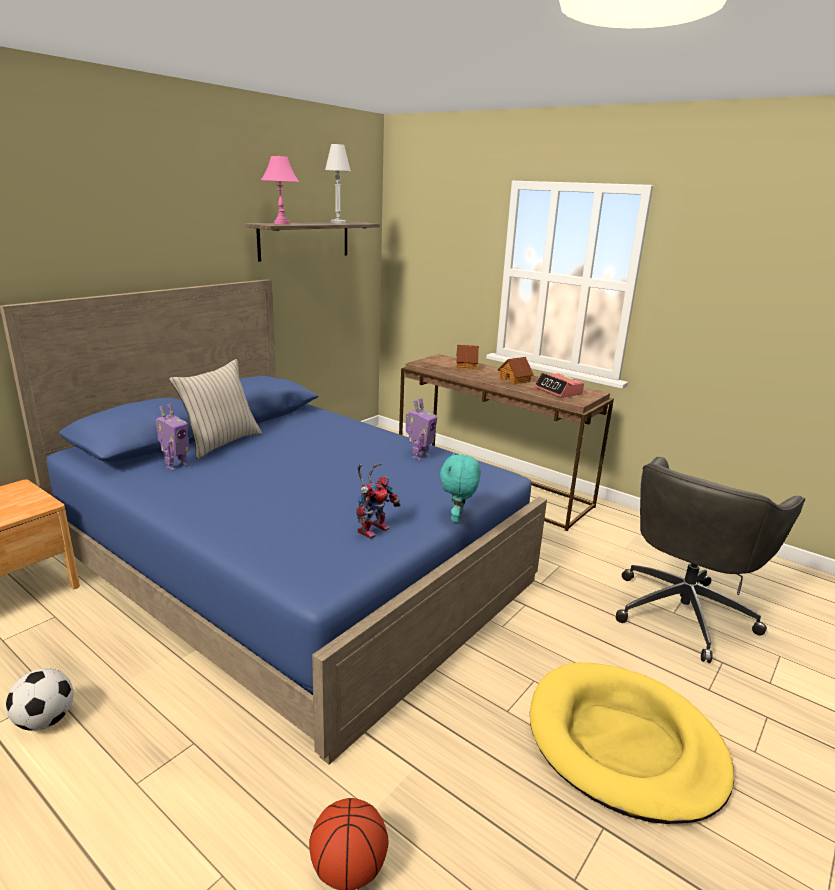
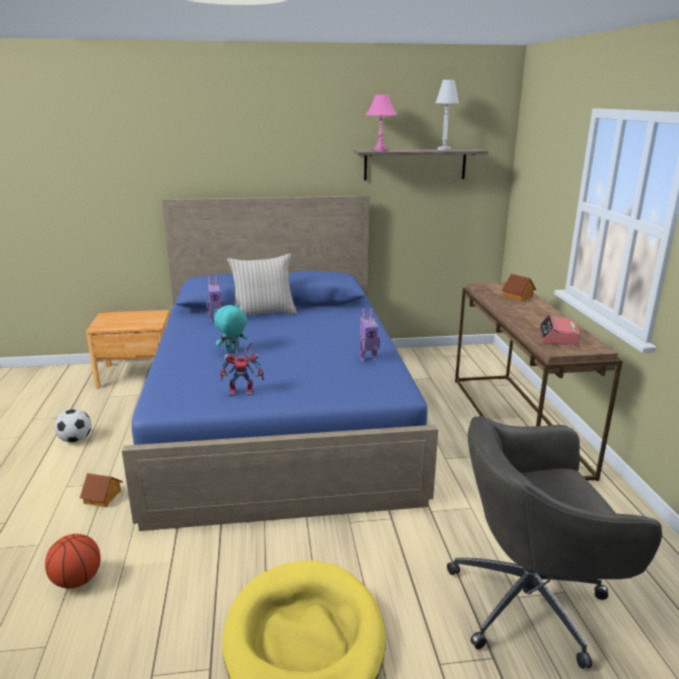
camera: 45 degrees right, 0 degrees up
turquoise plush toy [440,452,481,523] -> turquoise plush toy moved to [214,304,248,353]
toy house [498,357,534,384] -> toy house moved to [80,473,123,507]

